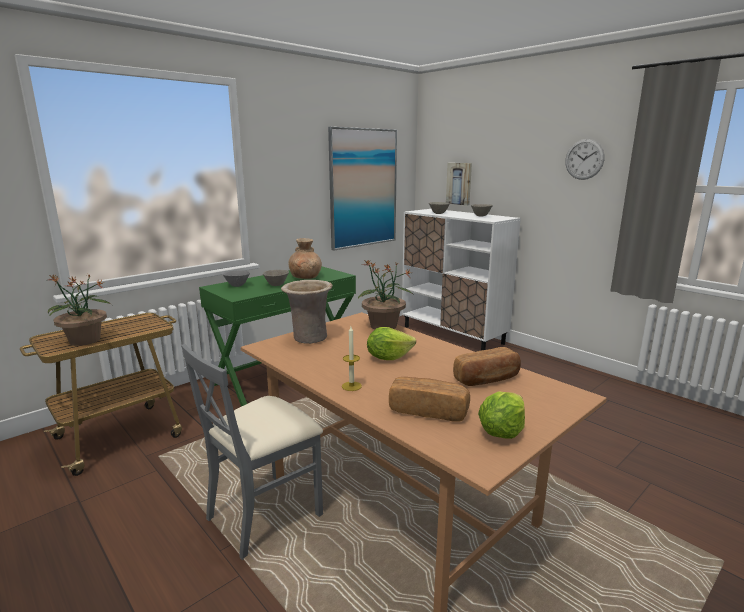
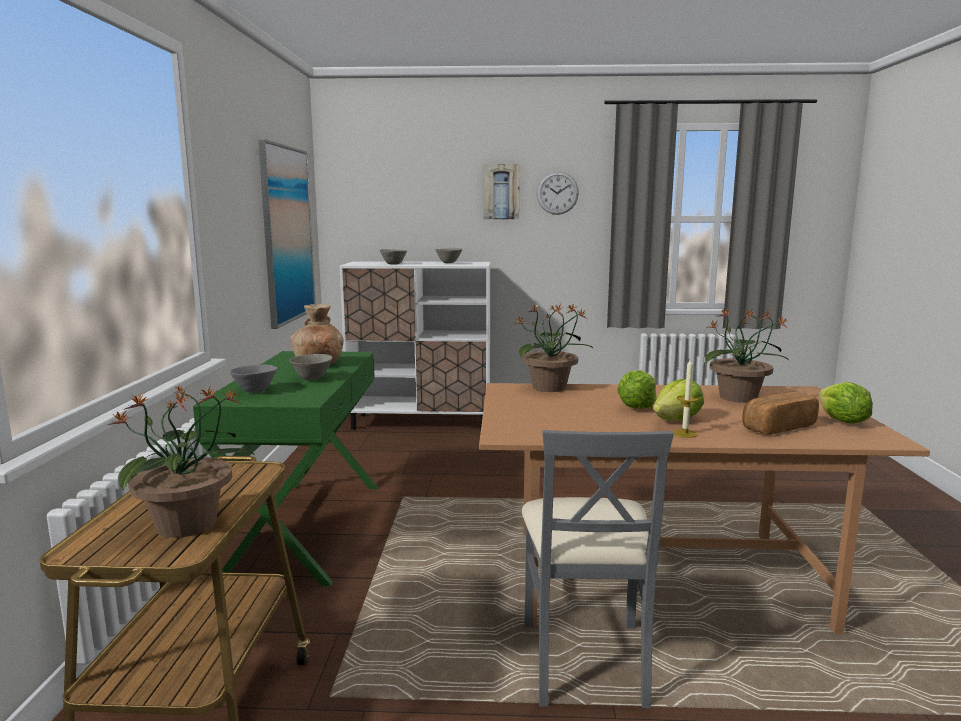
camera: 45 degrees left, 5 degrees down
beige vase [281,280,333,344] -> none
picture [446,163,472,205] -> picture moved to [484,164,520,219]
bread [453,347,521,386] -> potted plant [705,309,789,403]
none -> lettuce [653,379,704,421]

